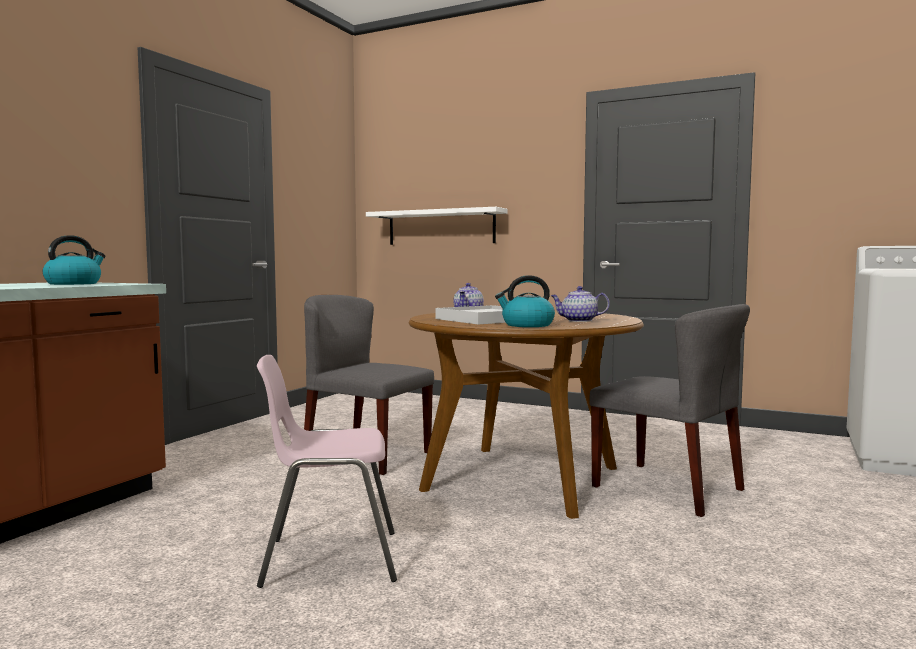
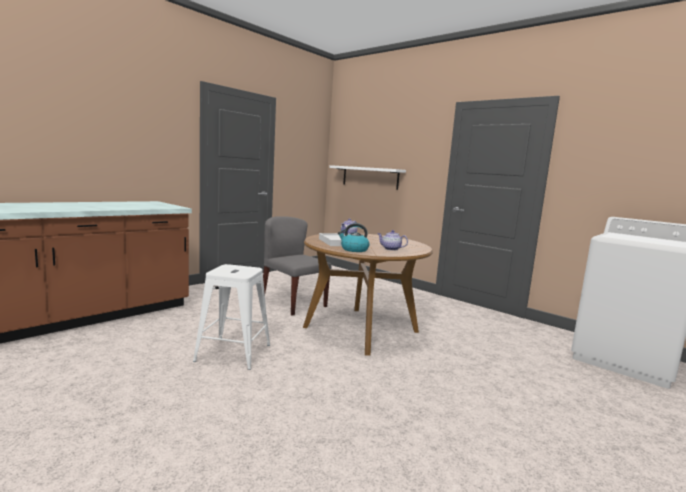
camera: 15 degrees right, 5 degrees up
kettle [43,235,106,285] -> none
pink chair [257,355,397,588] -> white stool [193,264,270,370]
grey chair [589,304,750,517] -> none

